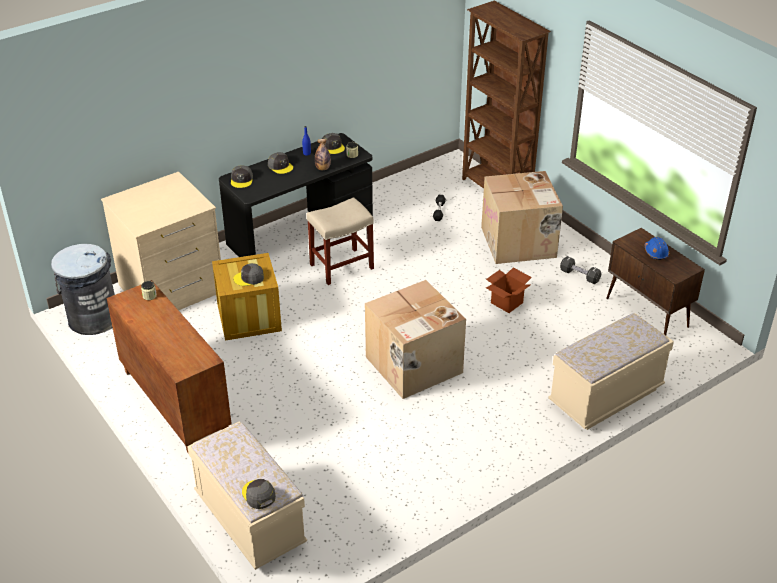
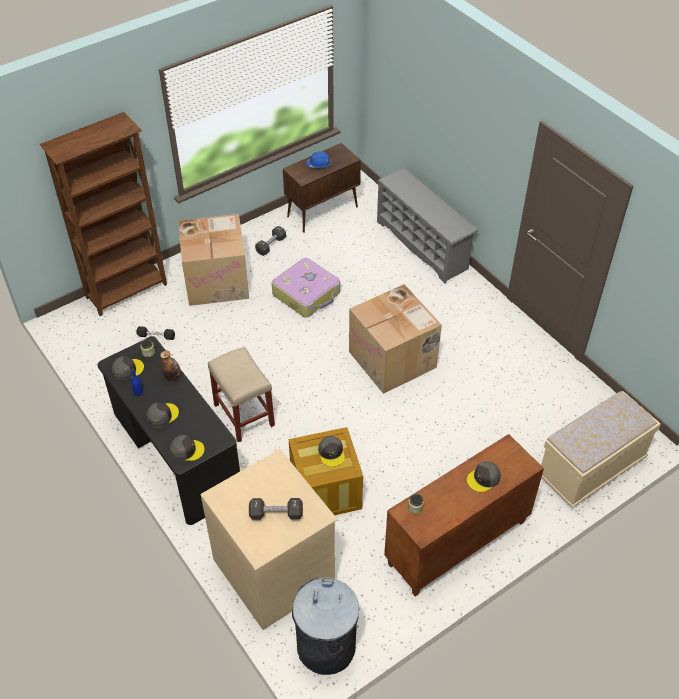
camera: 90 degrees left, 10 degrees up
grey cap [242,479,276,509] -> grey cap moved to [467,461,501,492]
cardboard box [486,267,532,313] -> suitcase [272,258,340,318]
beige bench [548,313,674,430] -> grey shoe rack [377,168,478,283]
none -> black dumbbell [249,498,303,520]

